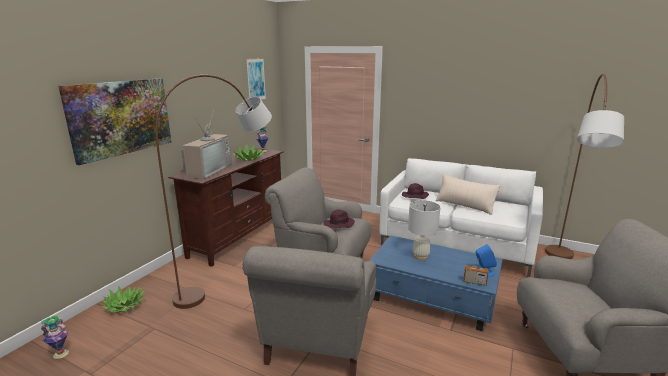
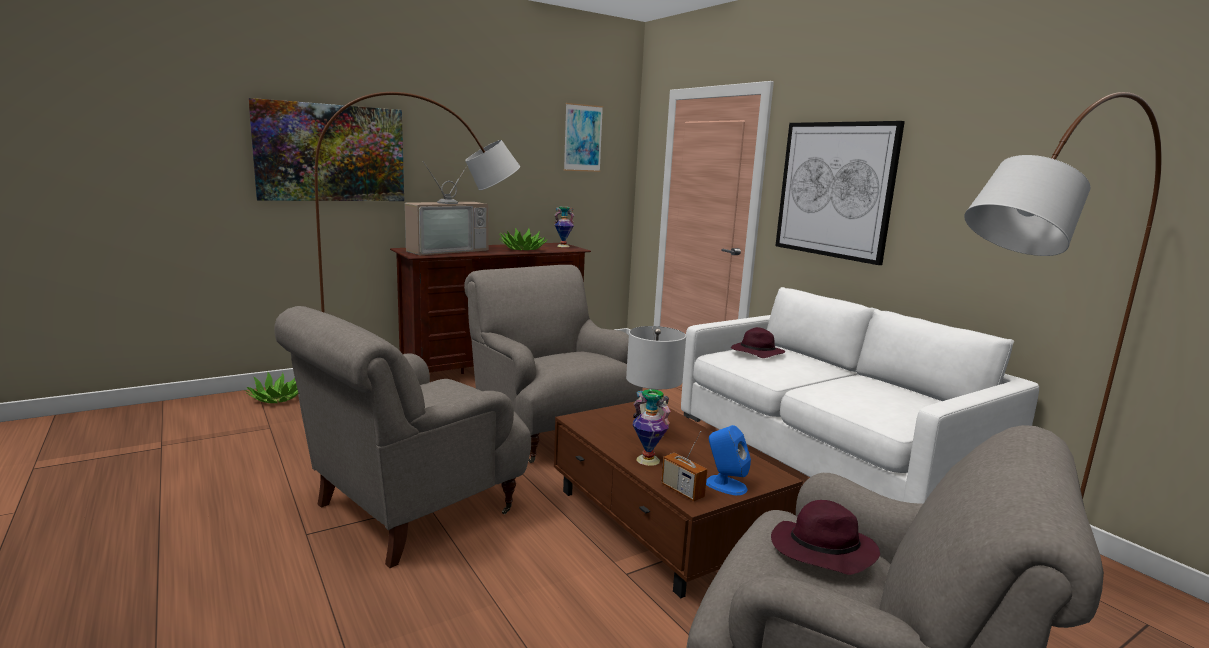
camera: 30 degrees right, 5 degrees down
vase [41,316,69,359] -> vase moved to [632,389,671,466]
purple hat [323,209,355,228] -> purple hat moved to [771,500,880,575]
blue coffee table [370,235,502,331] -> brown coffee table [554,402,803,598]
beige pillow [436,174,500,215] -> none
none -> picture [775,121,905,265]

